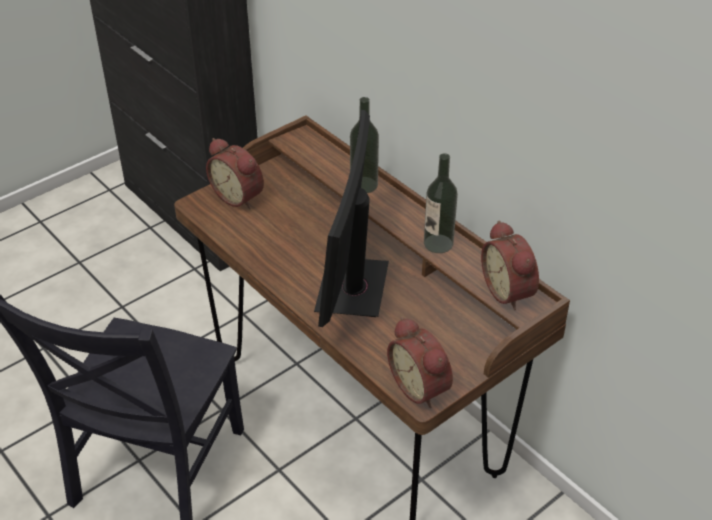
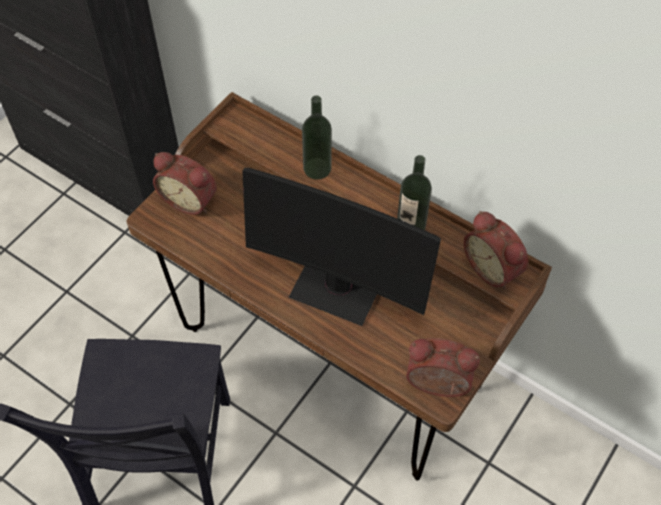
camera: 15 degrees left, 15 degrees up
monitor [314,110,389,327] -> monitor turned 60 degrees counterclockwise [242,168,441,326]
alarm clock [387,317,453,408] -> alarm clock turned 150 degrees clockwise [406,338,480,397]

